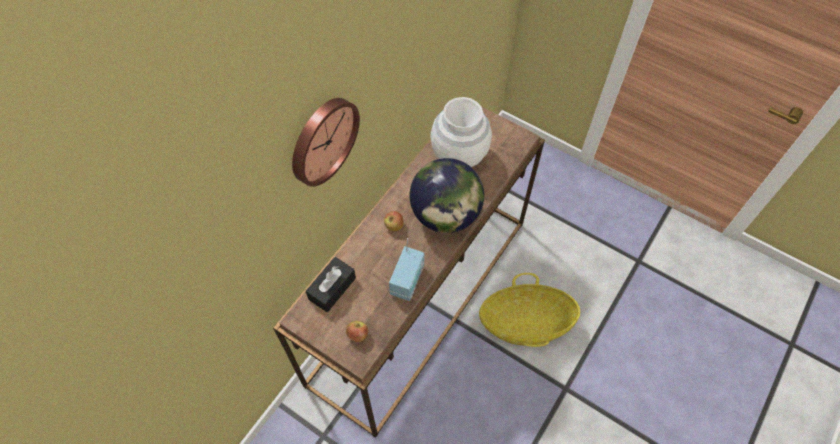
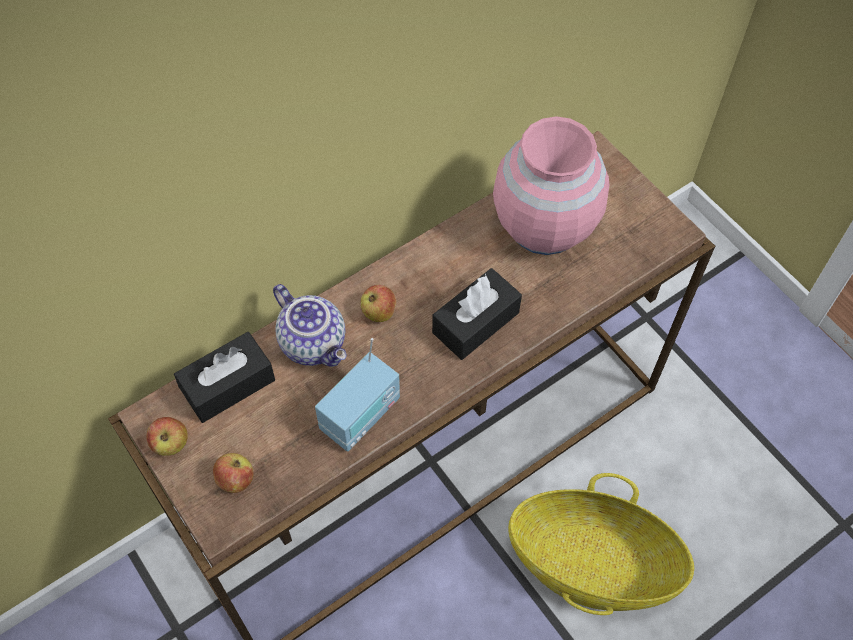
camera: 20 degrees right, 0 degrees up
wall clock [292,98,360,187] -> none
globe [409,158,484,233] -> black tissue box [432,268,522,360]
white vase [430,97,492,167] -> pink vase [493,116,609,255]
none -> apple [146,417,188,456]
none -> teapot [273,284,346,367]

